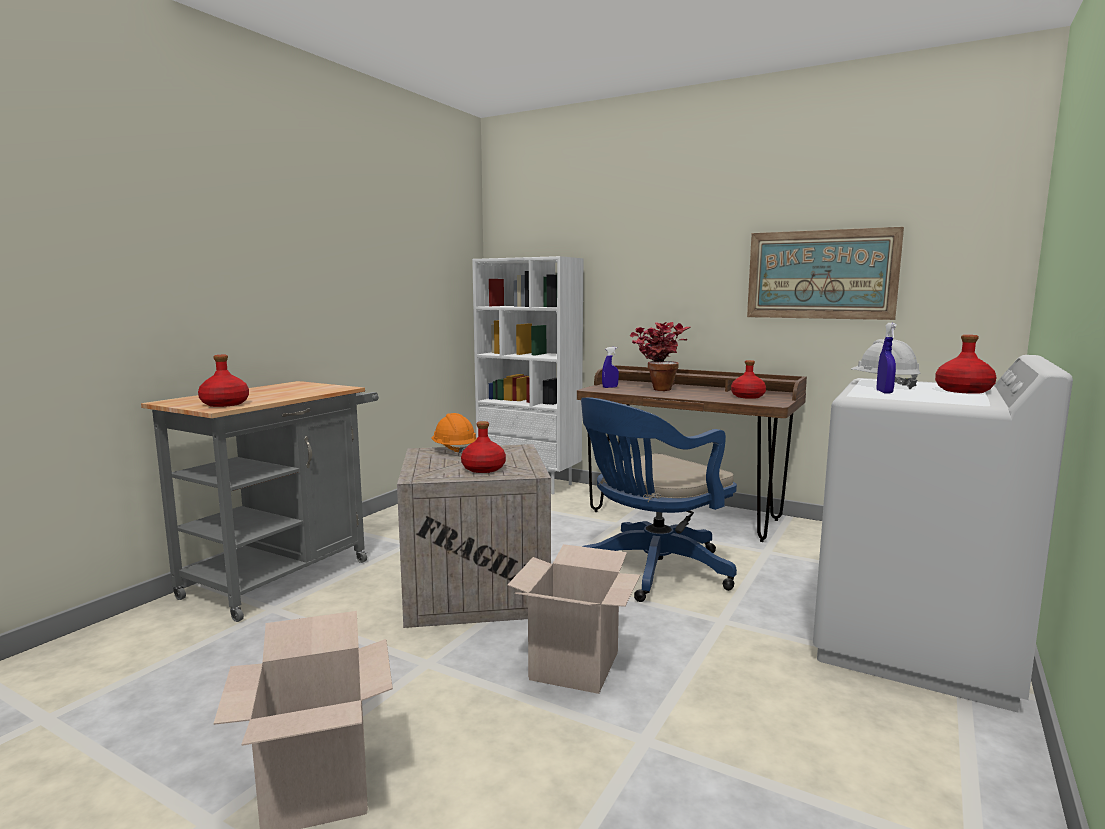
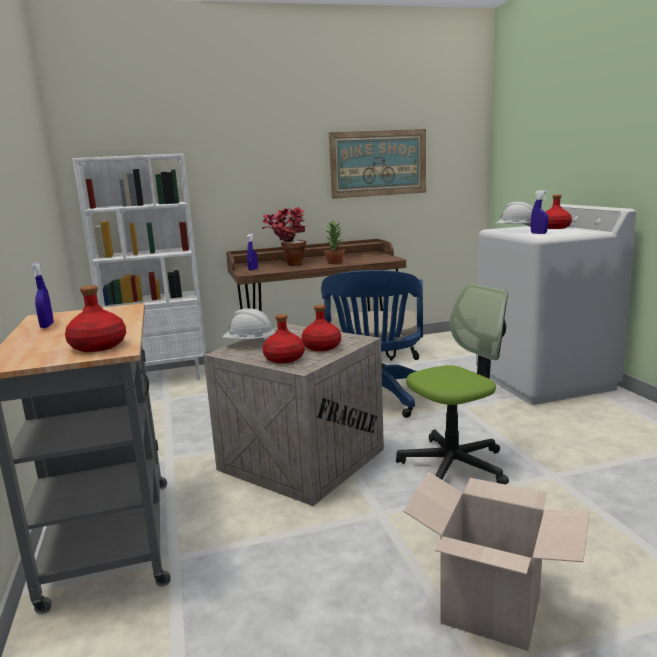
camera: 45 degrees left, 5 degrees up
orange hard hat [431,413,477,454] -> white hard hat [222,308,275,342]
cardboard box [507,544,640,694] -> office chair [396,284,509,485]
red bottle [731,360,766,399] -> red bottle moved to [263,314,305,364]
none -> blue spray bottle [31,262,54,328]
none -> potted plant [324,221,345,264]

